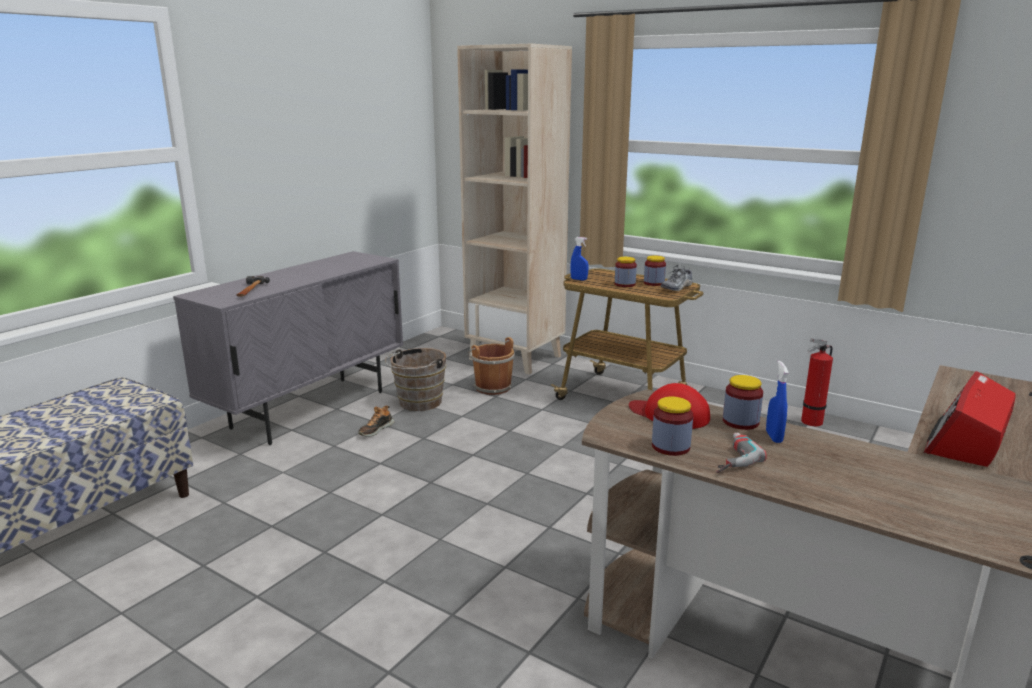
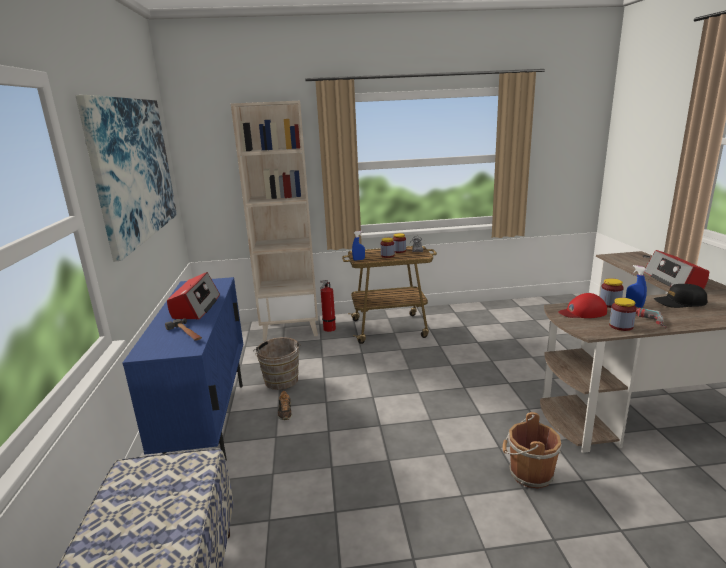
camera: 40 degrees left, 0 degrees up
grey cabinet [173,251,403,445] -> blue cabinet [122,277,243,460]
brown bucket [467,337,515,395] -> brown bucket moved to [503,412,562,489]
fire extinguisher [801,338,833,426] -> fire extinguisher moved to [320,280,336,332]
none -> picture [75,95,177,261]
none -> radio [167,272,220,320]
none -> black cap [654,284,708,308]

